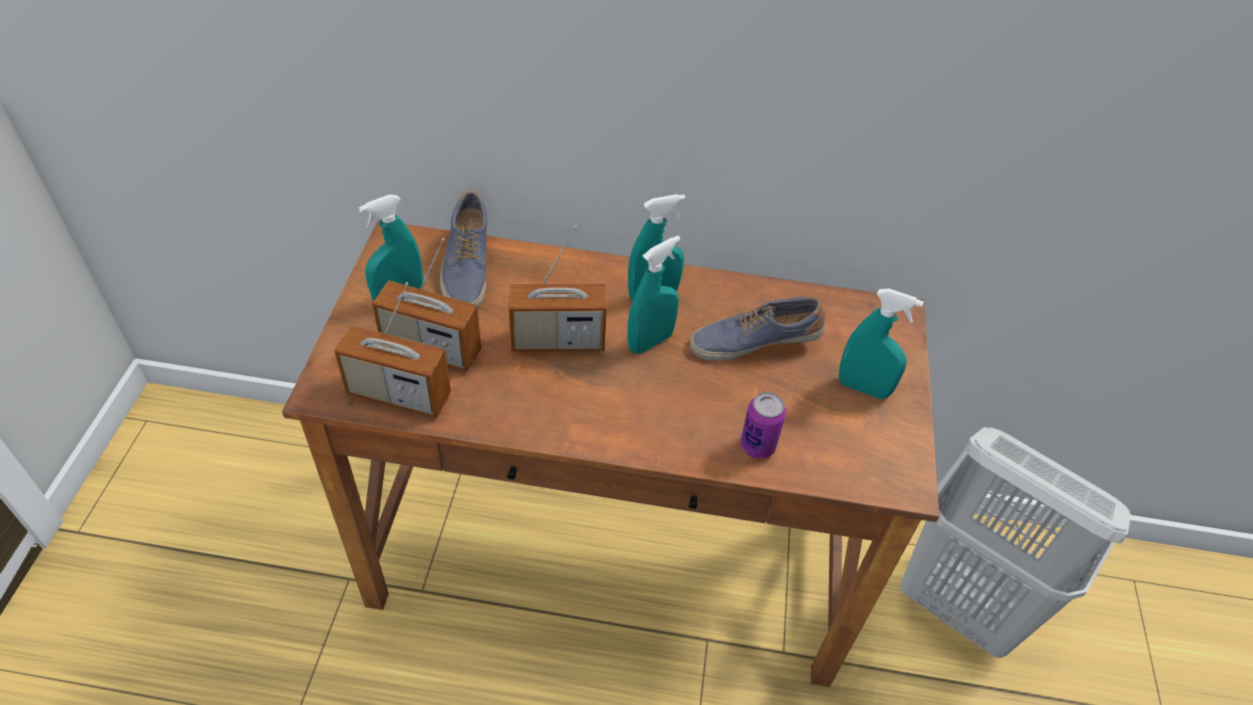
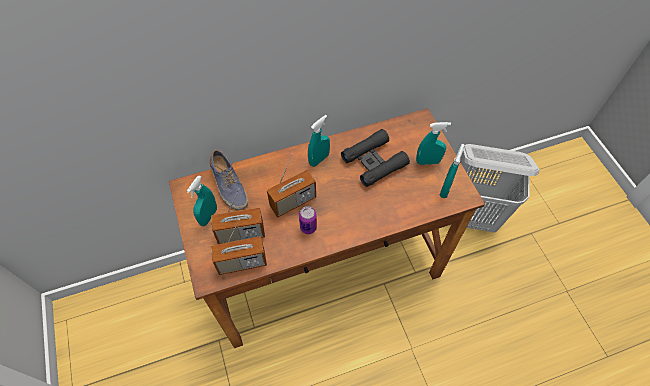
camera: 25 degrees left, 10 degrees up
turquoise spray bottle [628,236,681,354] -> turquoise spray bottle moved to [440,144,464,198]
shoe [690,296,826,361] -> black binoculars [341,129,410,187]
can [740,392,786,459] -> can moved to [299,206,317,234]

